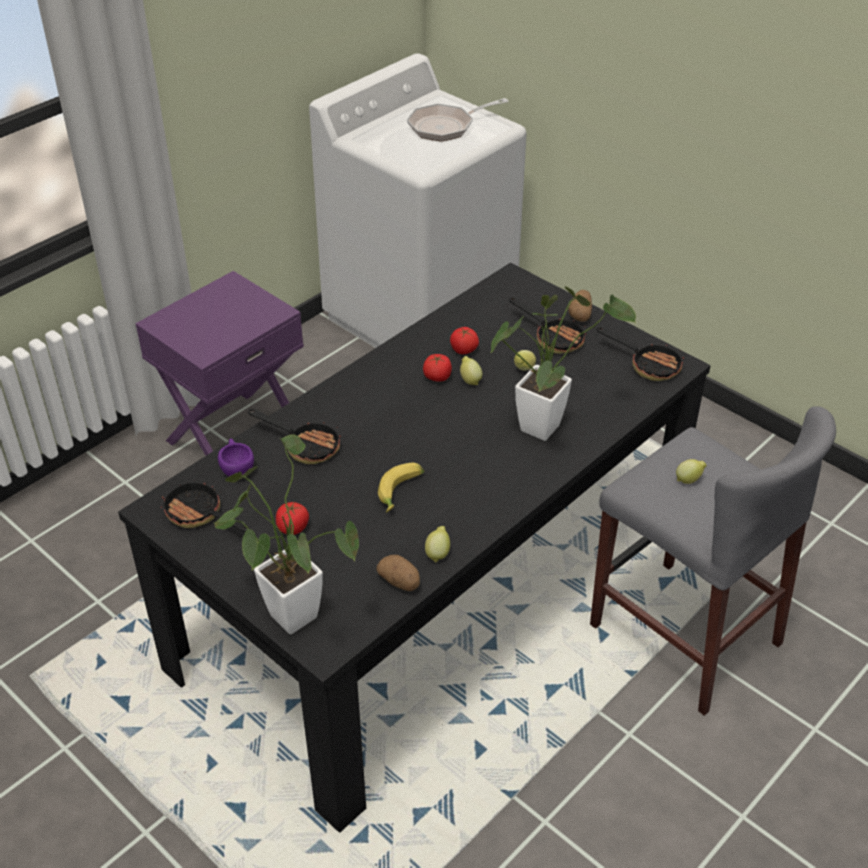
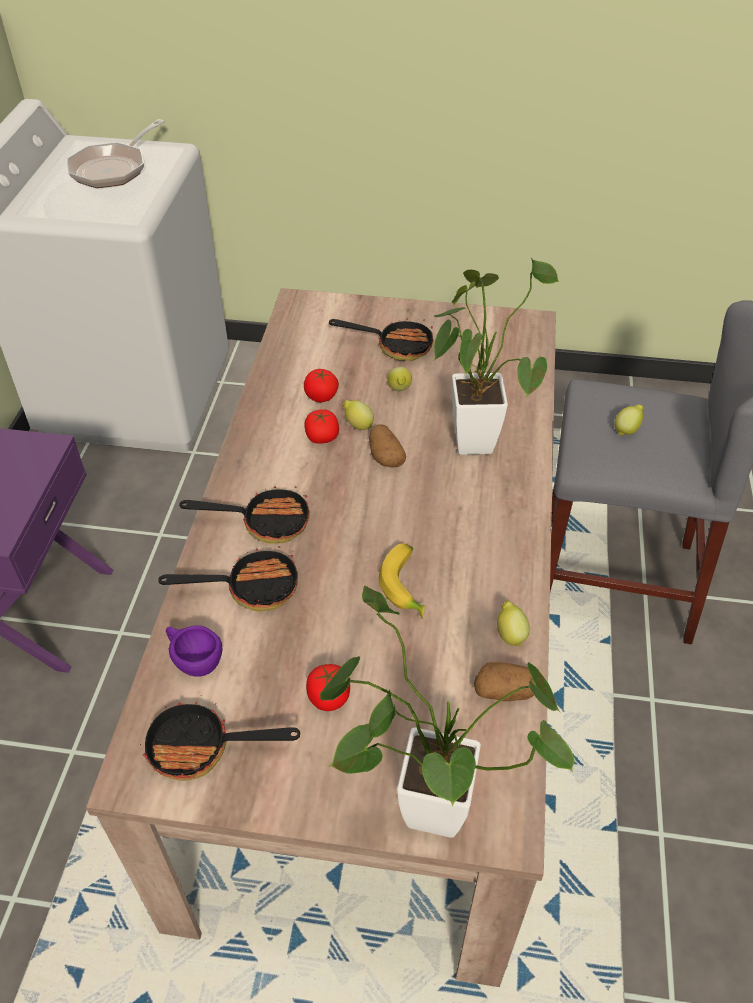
camera: 35 degrees left, 5 degrees up
black dining table [118,262,711,833] -> beige dining table [86,288,556,987]
potato [568,290,592,322] -> potato moved to [369,424,406,468]
frying pan [596,327,685,381] -> frying pan moved to [179,486,310,544]

